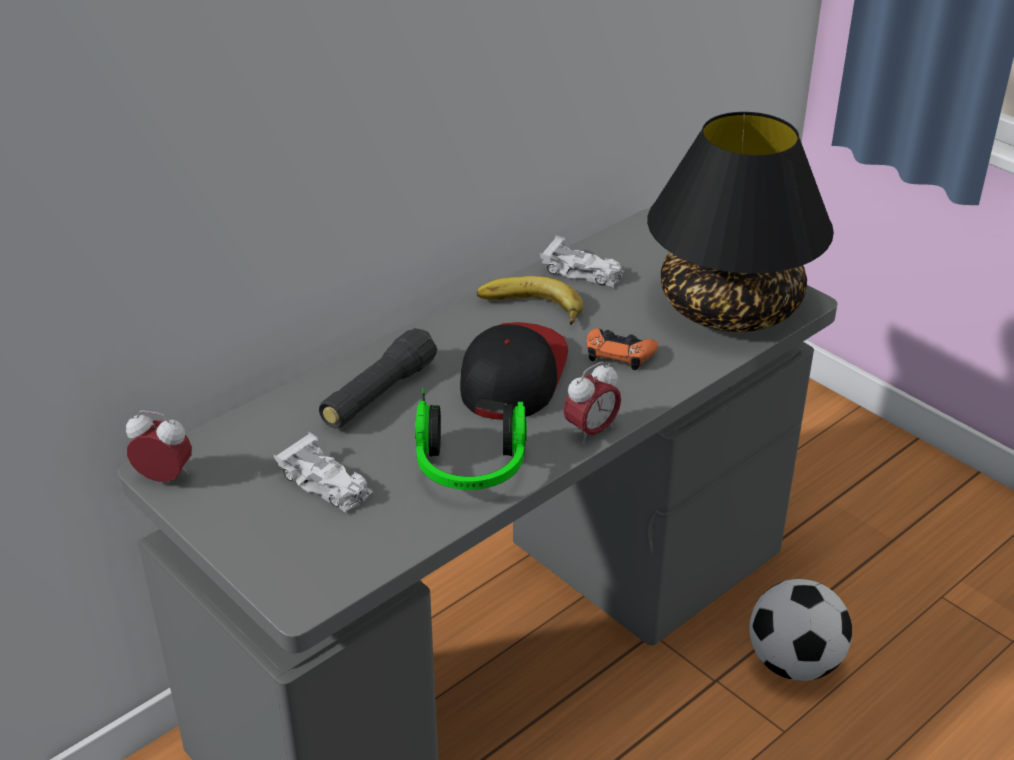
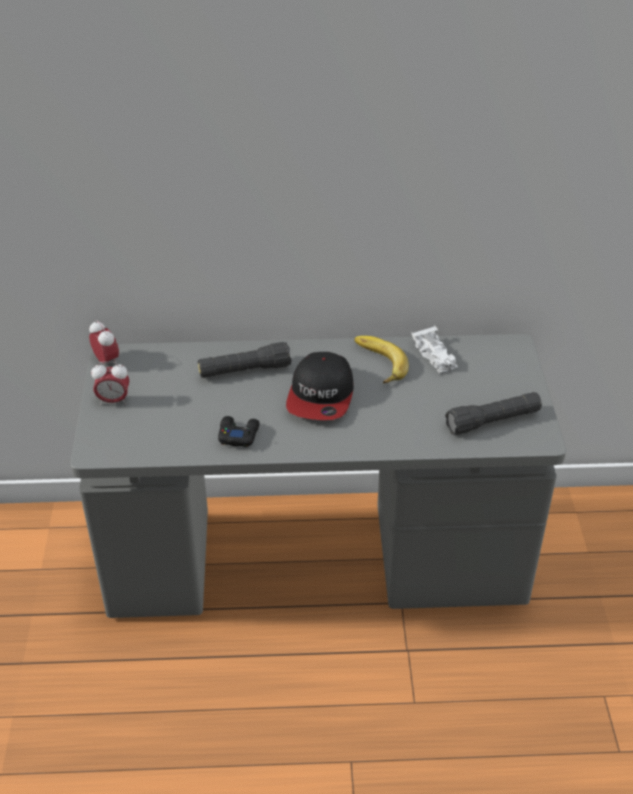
camera: 40 degrees right, 5 degrees up
white toy car [273,432,374,514] -> none
headphones [415,387,527,490] -> black game controller [218,416,260,447]
cap [460,322,568,420] -> cap turned 135 degrees clockwise [286,352,354,420]
alarm clock [564,362,621,445] -> alarm clock moved to [91,362,129,405]
orange game controller [586,328,658,370] -> none
black table lamp [647,112,834,332] -> black flashlight [445,392,542,435]
football [749,579,852,681] -> none

